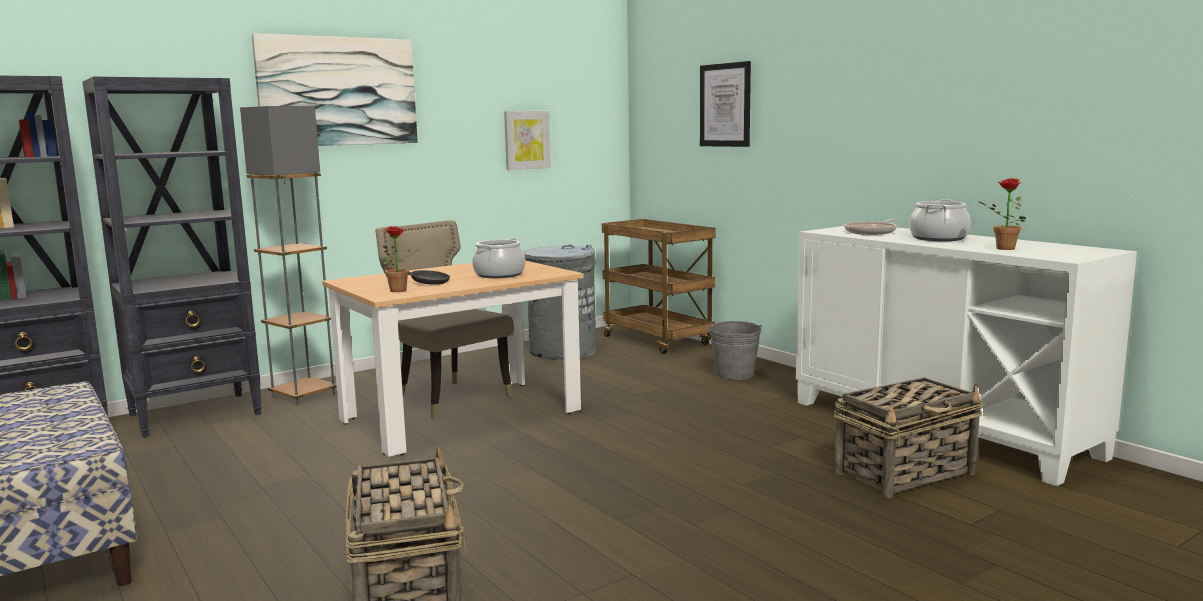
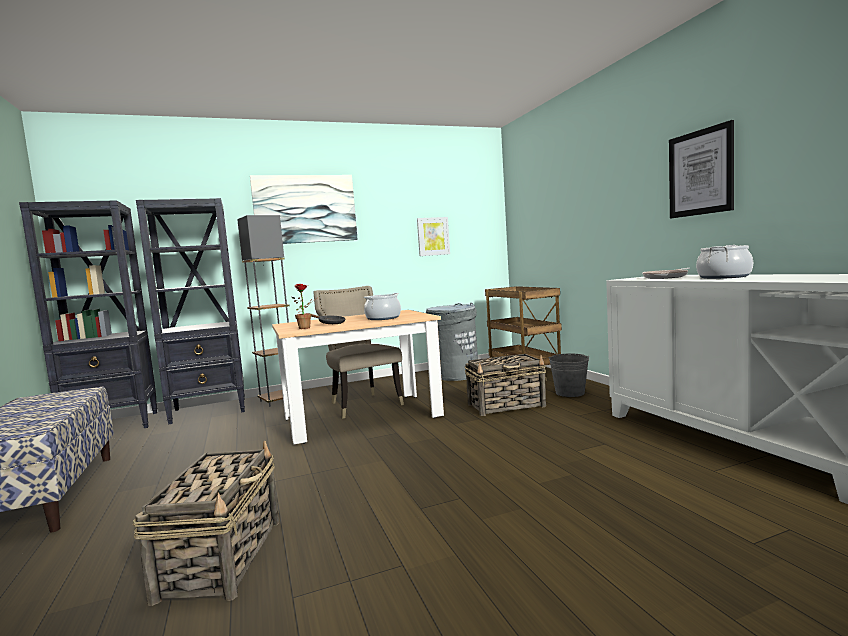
camera: 15 degrees right, 5 degrees down
picture [700,61,751,147] -> picture moved to [669,120,734,218]
basket [834,377,983,498] -> basket moved to [465,354,547,416]
potted plant [978,178,1026,250] -> none

